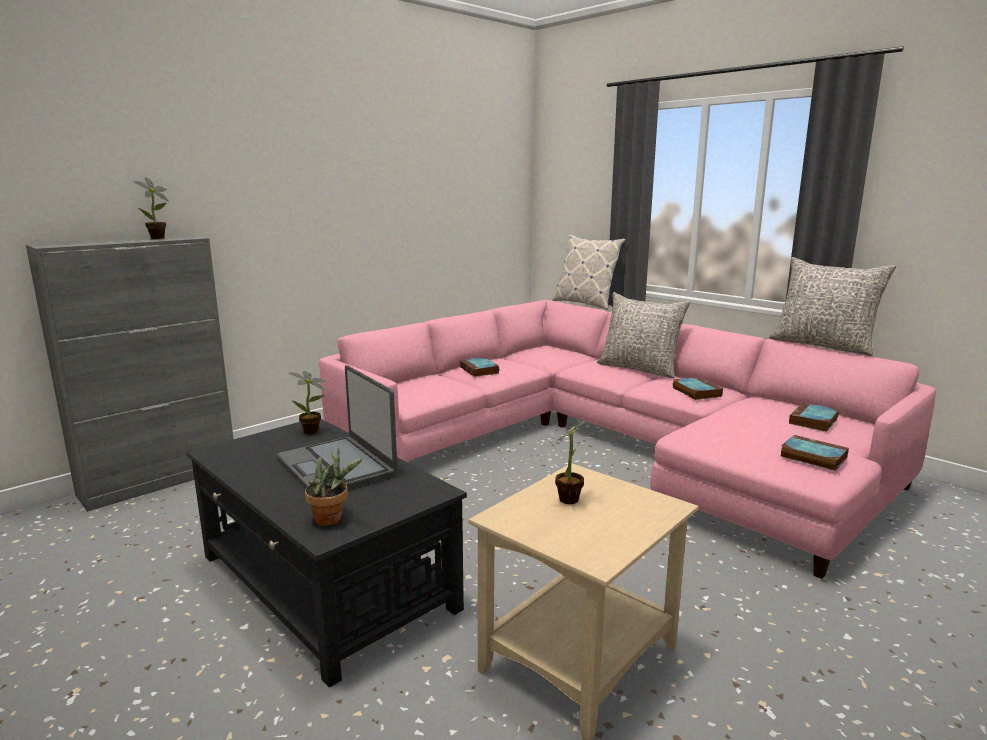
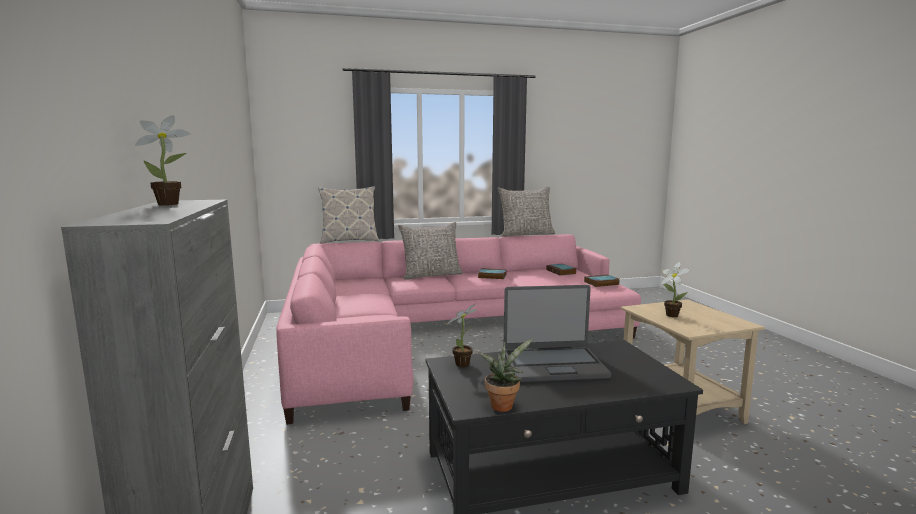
camera: 60 degrees left, 5 degrees down
potted plant [305,448,363,526] -> potted plant moved to [478,338,534,412]
book [460,357,499,377] -> none

